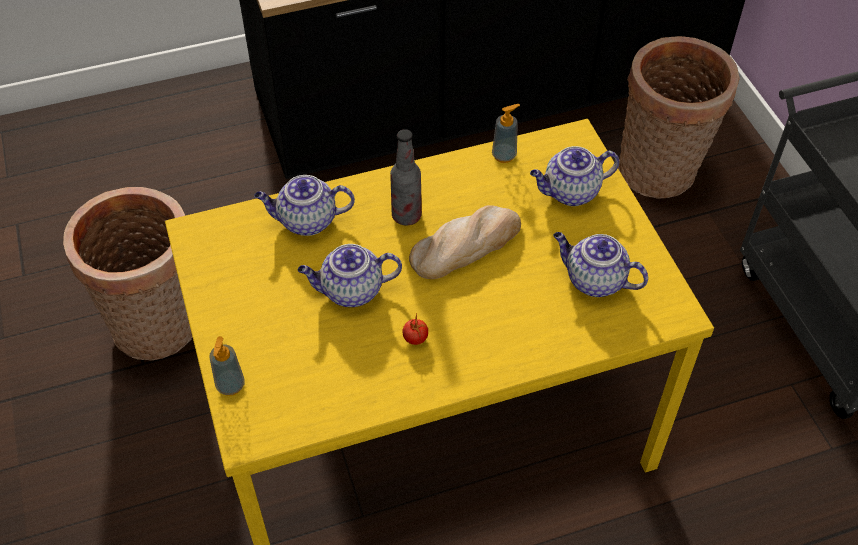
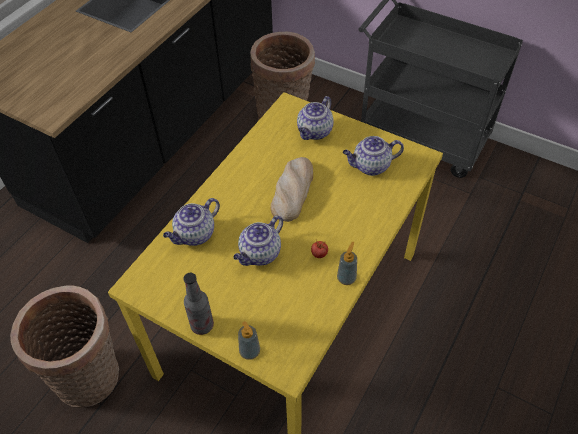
camera: 40 degrees left, 0 degrees up
bottle [390,129,422,226] -> bottle moved to [183,273,214,335]
soap dispenser [492,104,520,163] -> soap dispenser moved to [337,242,357,285]

